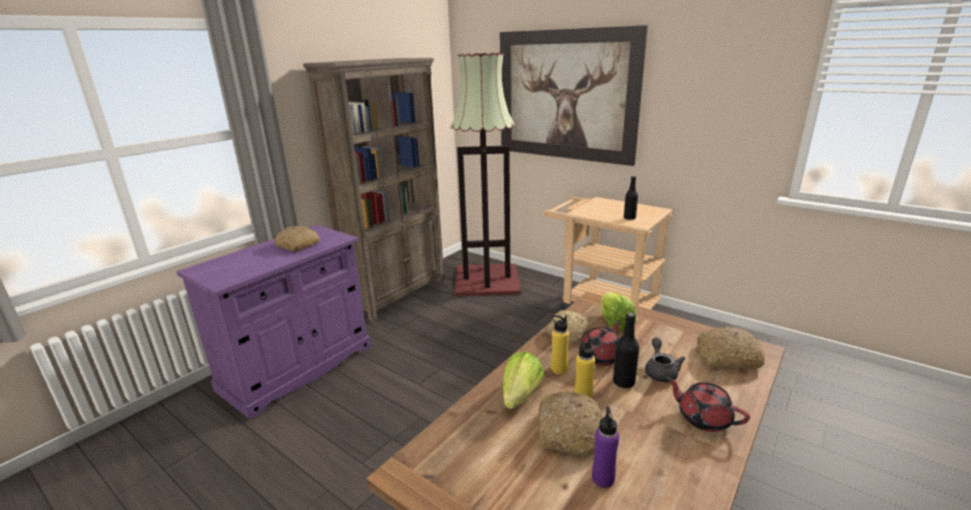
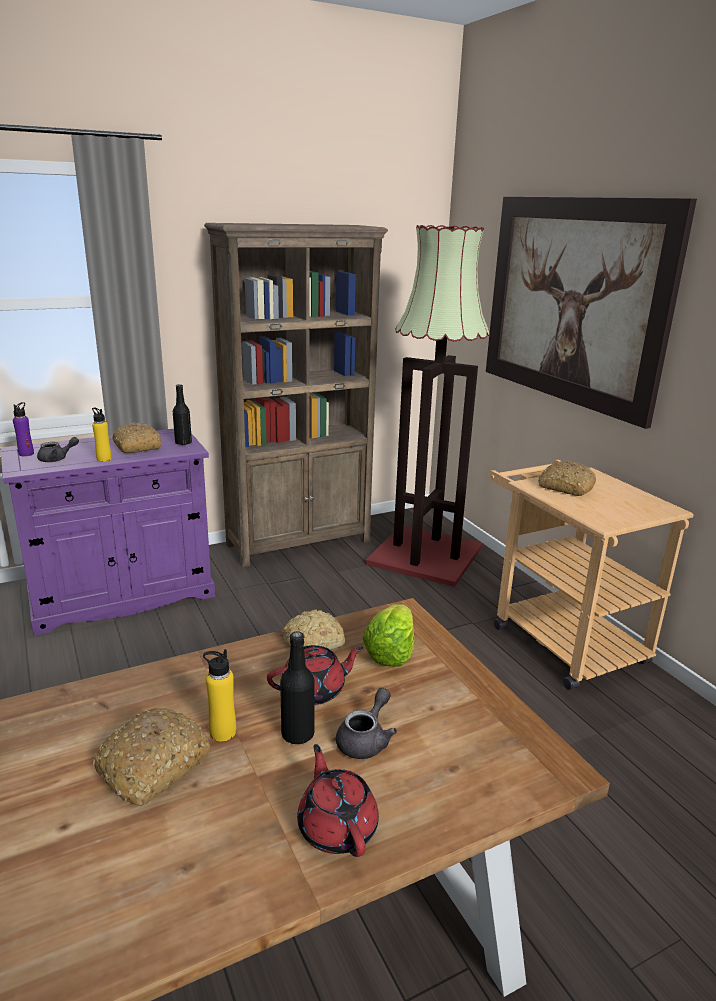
camera: 25 degrees right, 0 degrees up
lettuce [503,352,544,409] -> none
yellow bottle [551,315,569,374] -> yellow bottle moved to [92,407,112,462]
purple bottle [592,406,619,488] -> purple bottle moved to [13,402,34,456]
black bottle [624,176,638,220] -> black bottle moved to [173,384,192,445]
bread [697,326,765,369] -> bread moved to [538,461,596,496]
none -> grey teapot [37,437,79,462]

